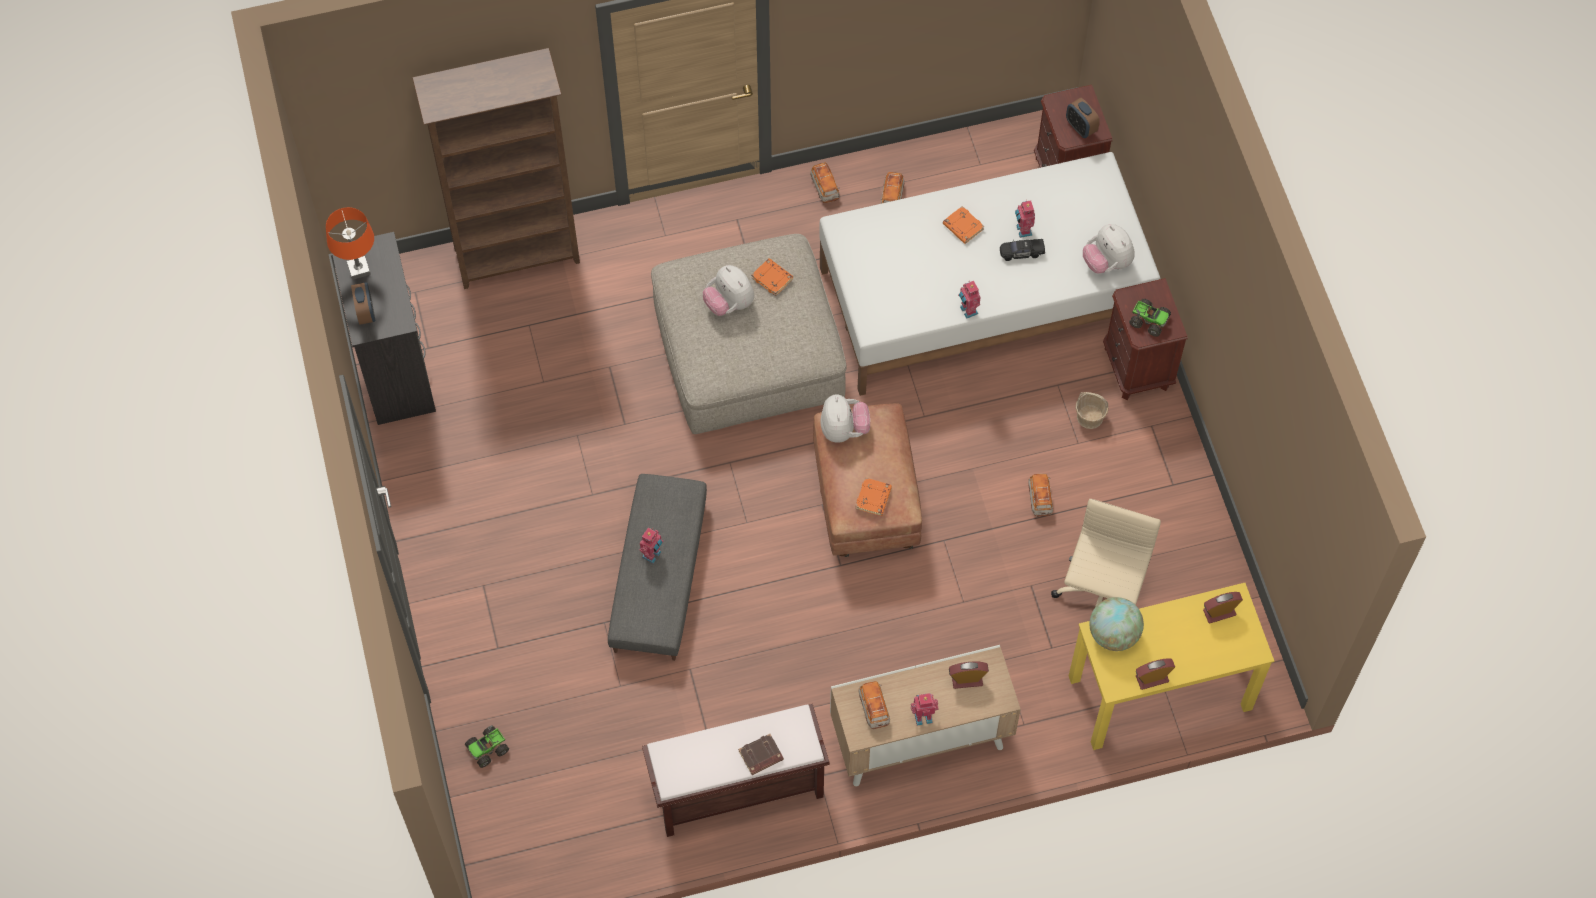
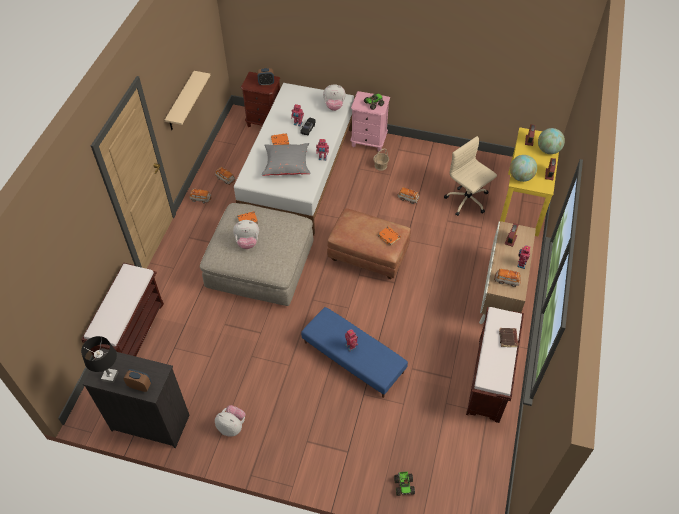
camera: 60 degrees left, 10 degrees down
orange table lamp [326,207,374,280] -> black table lamp [81,336,118,383]
brown bookcase [412,48,580,289] -> brown bench [81,263,164,359]
grey ottoman [608,474,707,661] -> blue ottoman [301,307,408,398]
plush toy [821,395,870,443] -> plush toy moved to [215,405,245,437]
brown nightstand [1103,278,1188,400] -> pink nightstand [350,91,390,152]
none -> beige shelf [165,71,210,130]
none -> grey pillow [262,143,311,176]
none -> globe [538,128,565,154]

